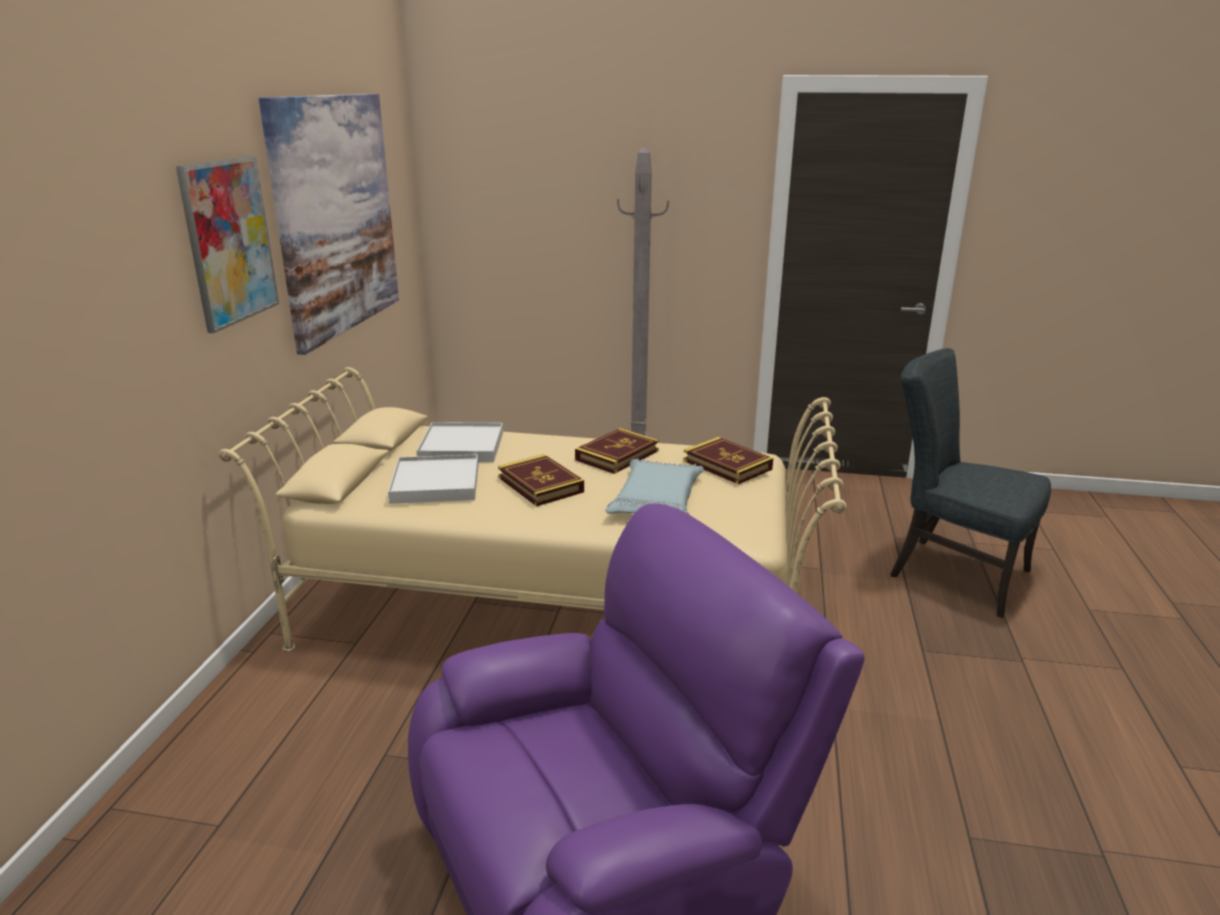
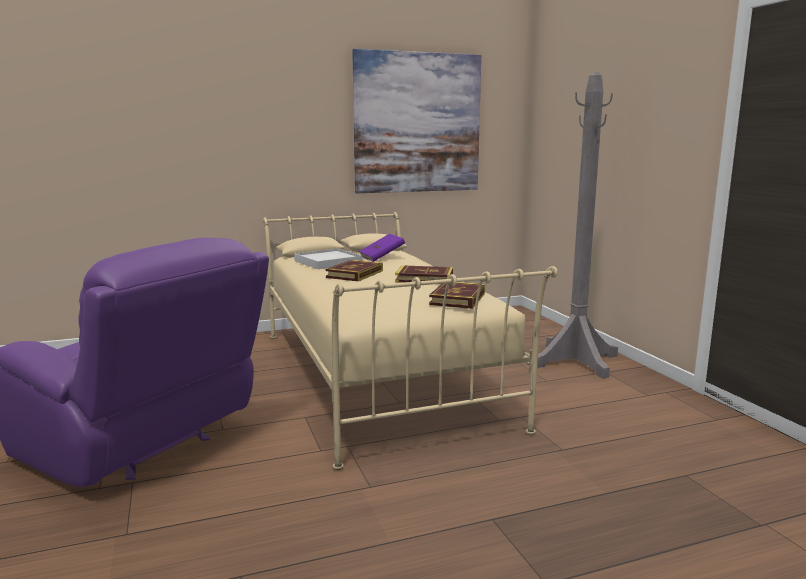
camera: 60 degrees right, 10 degrees down
picture [176,156,279,333] -> none
white tray [416,422,503,462] -> purple book [359,234,405,262]
blue pillow [605,459,704,514] -> none
grey chair [890,348,1051,618] -> none

